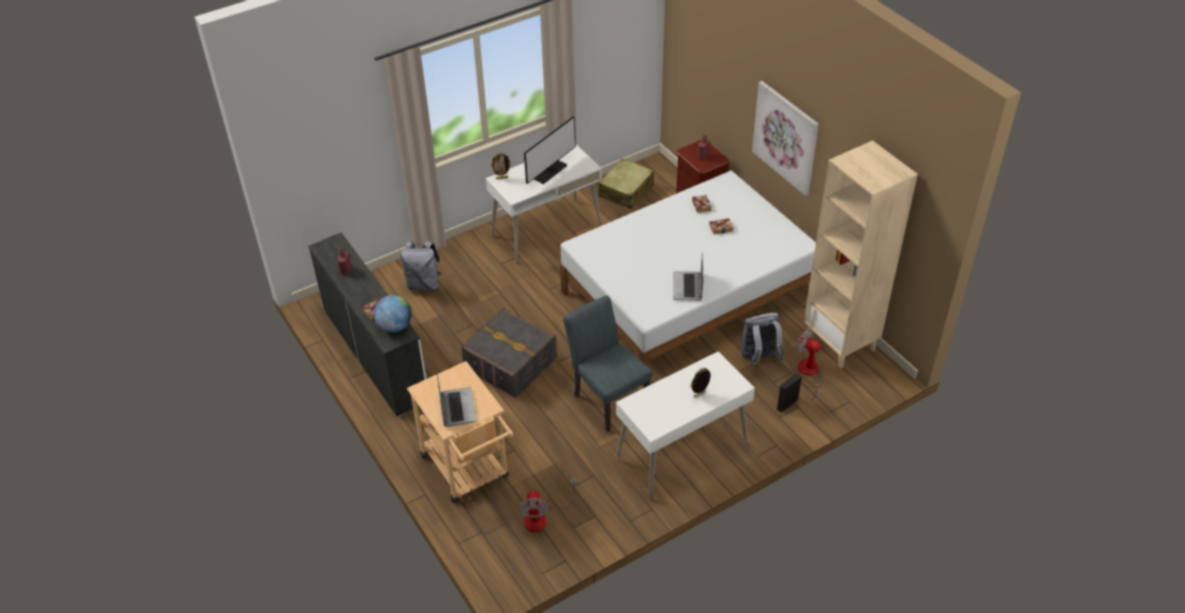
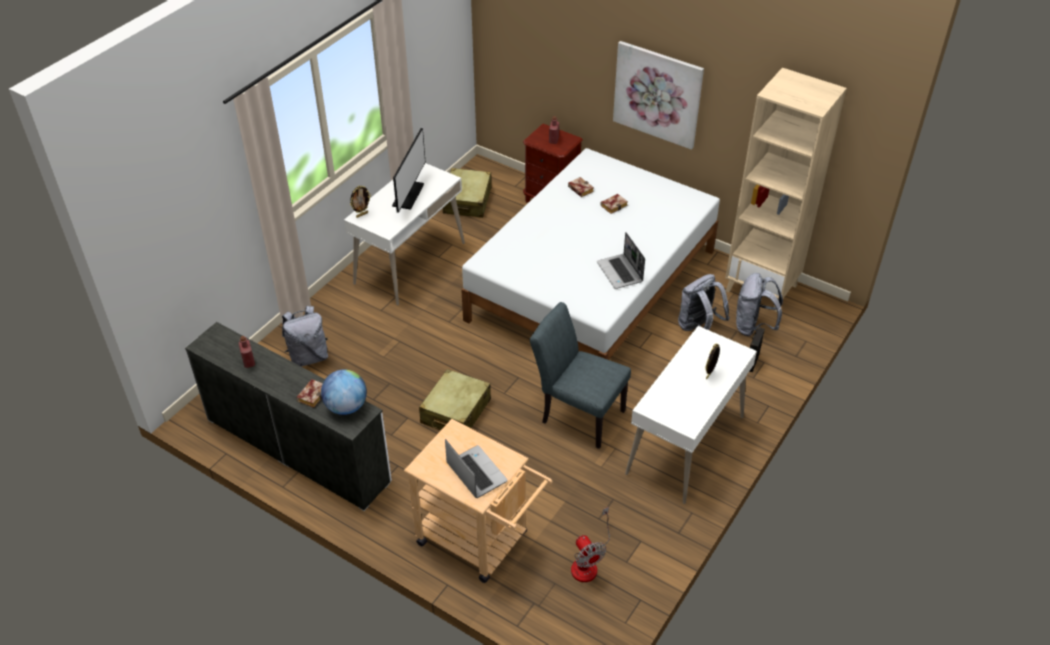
camera: 25 degrees left, 0 degrees up
grey storage box [461,308,557,398] -> beige suitcase [419,369,491,430]
fan [796,329,823,400] -> grey backpack [736,273,783,336]

